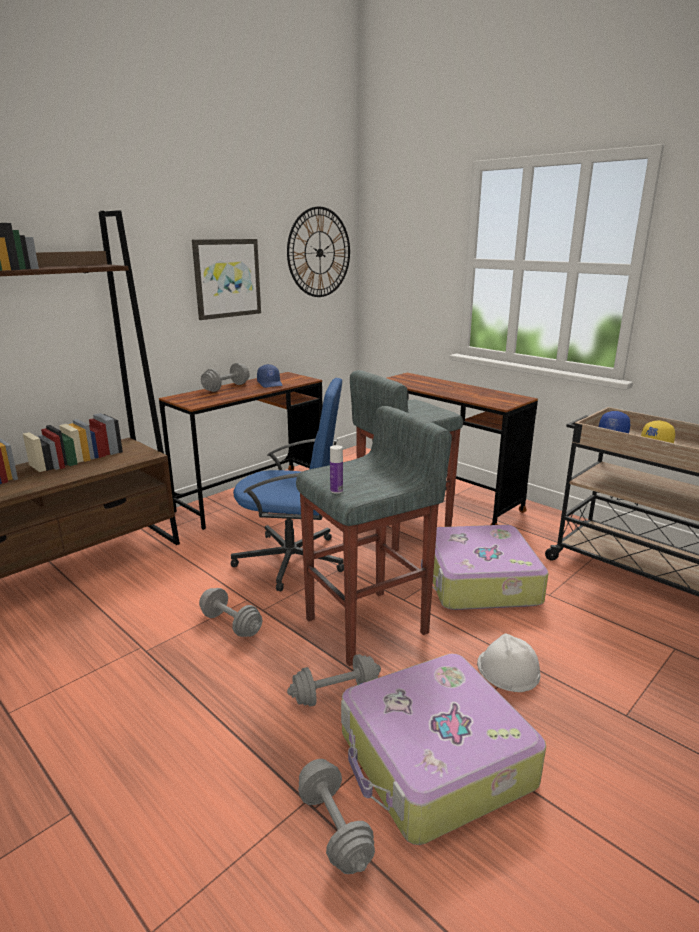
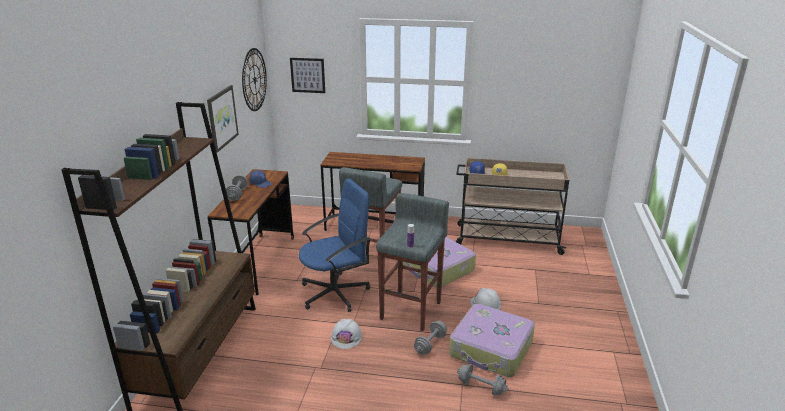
camera: 35 degrees left, 5 degrees up
grey dumbbell [199,588,263,637] -> white hard hat [331,319,362,349]
none -> picture [290,58,325,93]

